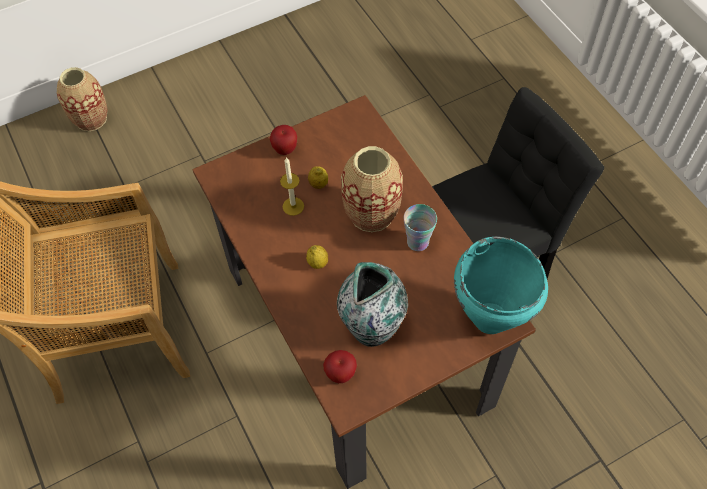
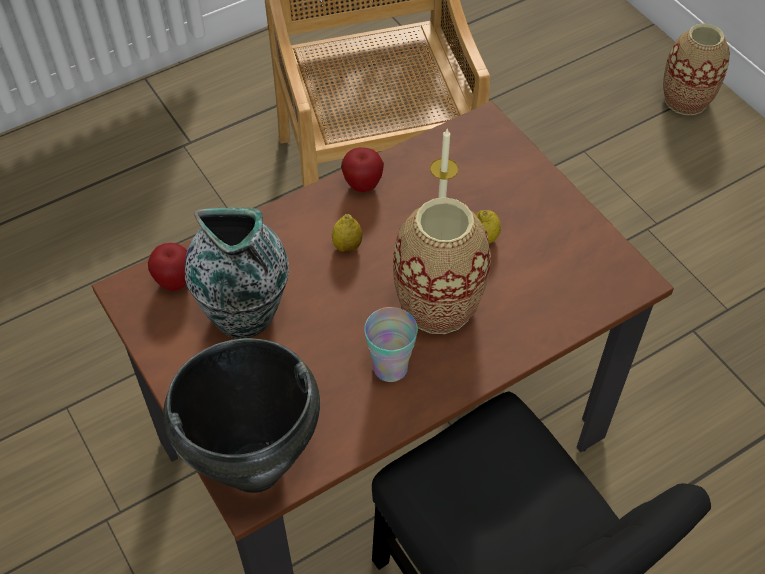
camera: 85 degrees right, 5 degrees down
apple [270,125,297,155] -> apple moved to [341,147,384,192]
turquoise cooking pot [454,237,548,334] -> black cooking pot [163,338,320,493]

